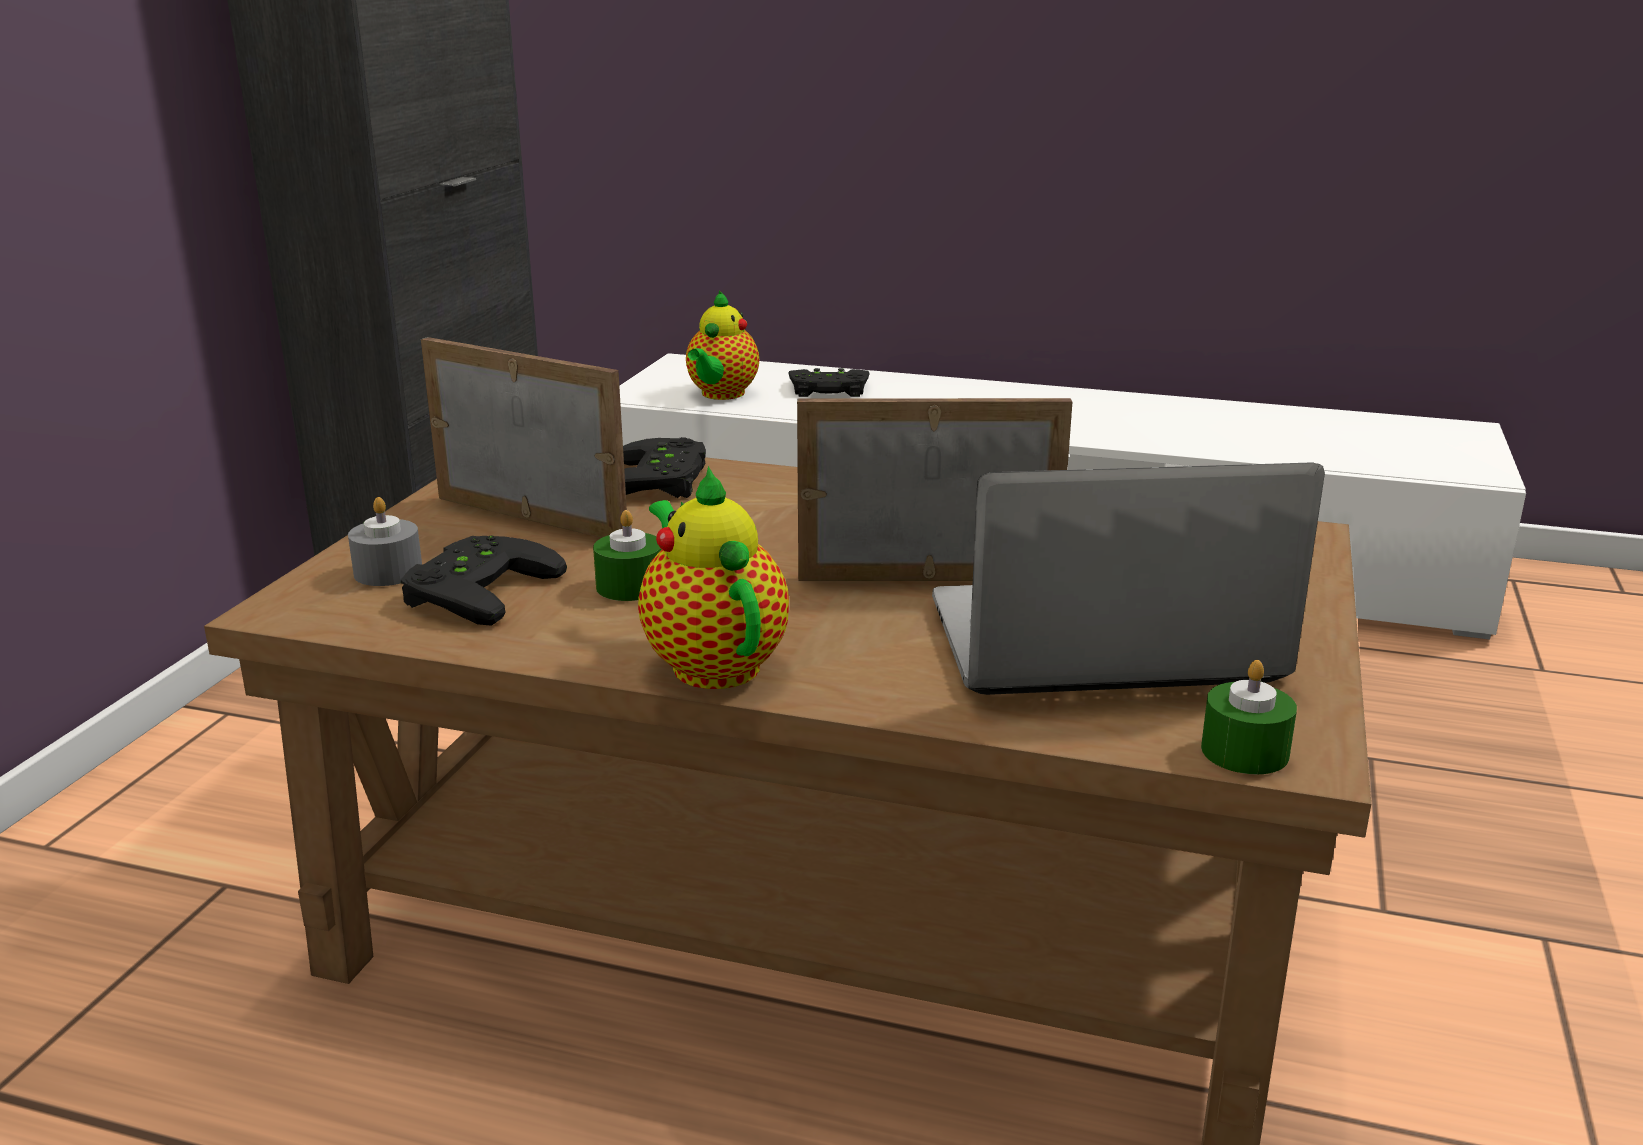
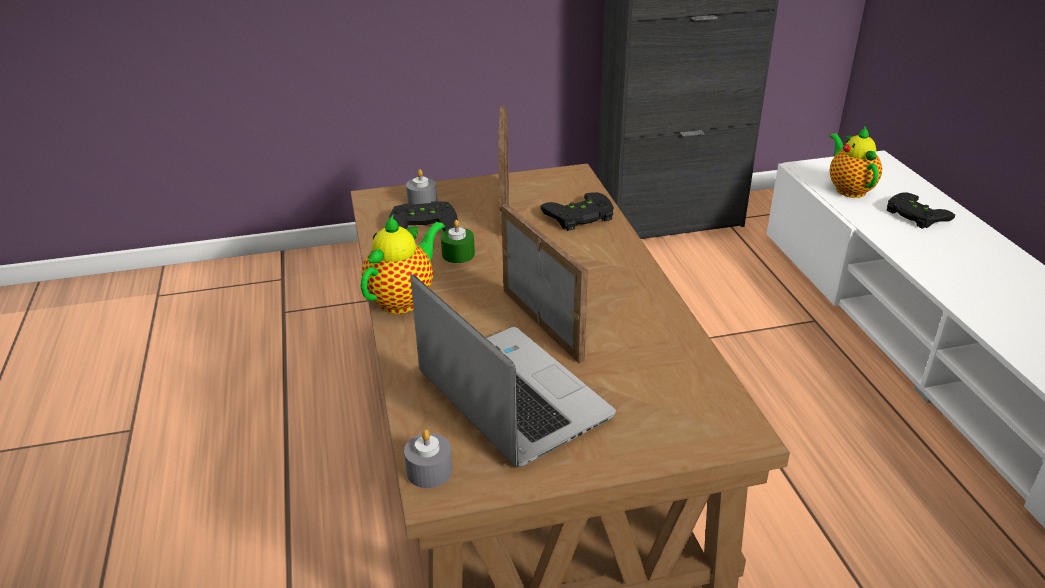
camera: 60 degrees right, 10 degrees up
teapot [686,290,759,400] -> teapot turned 90 degrees clockwise [829,126,882,198]
green candle [1201,660,1297,775] -> grey candle [404,430,452,488]

